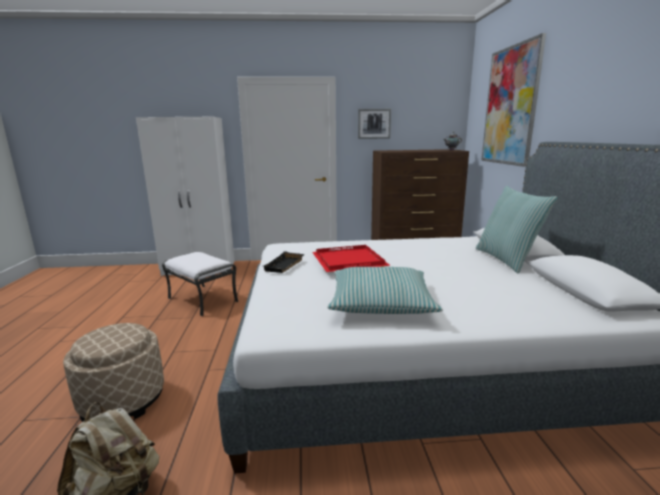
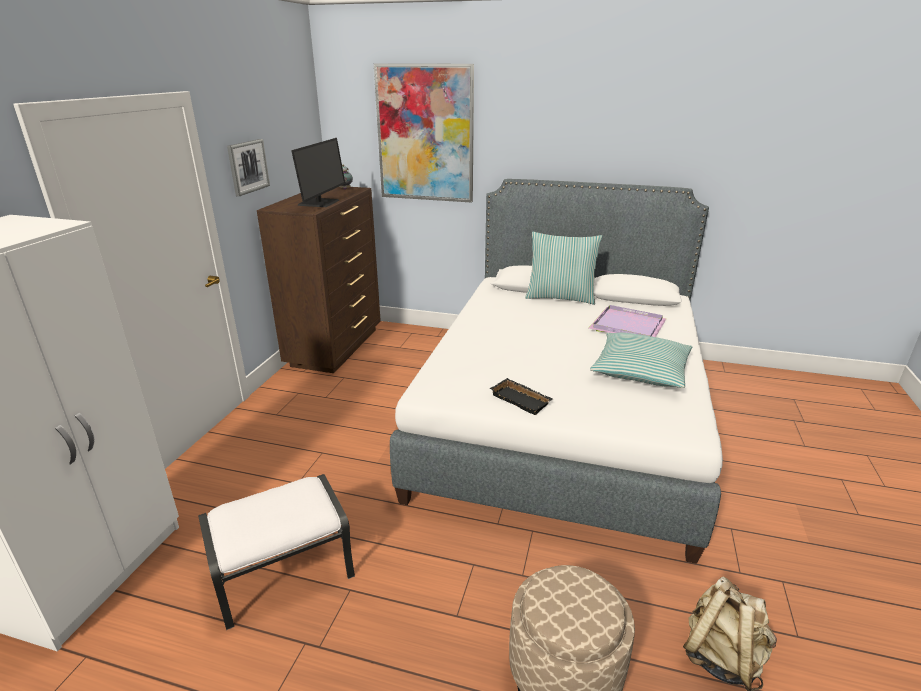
camera: 70 degrees left, 10 degrees up
red tray [312,245,391,272] -> none
none -> monitor [291,138,345,207]
none -> purple tray [589,305,667,337]

